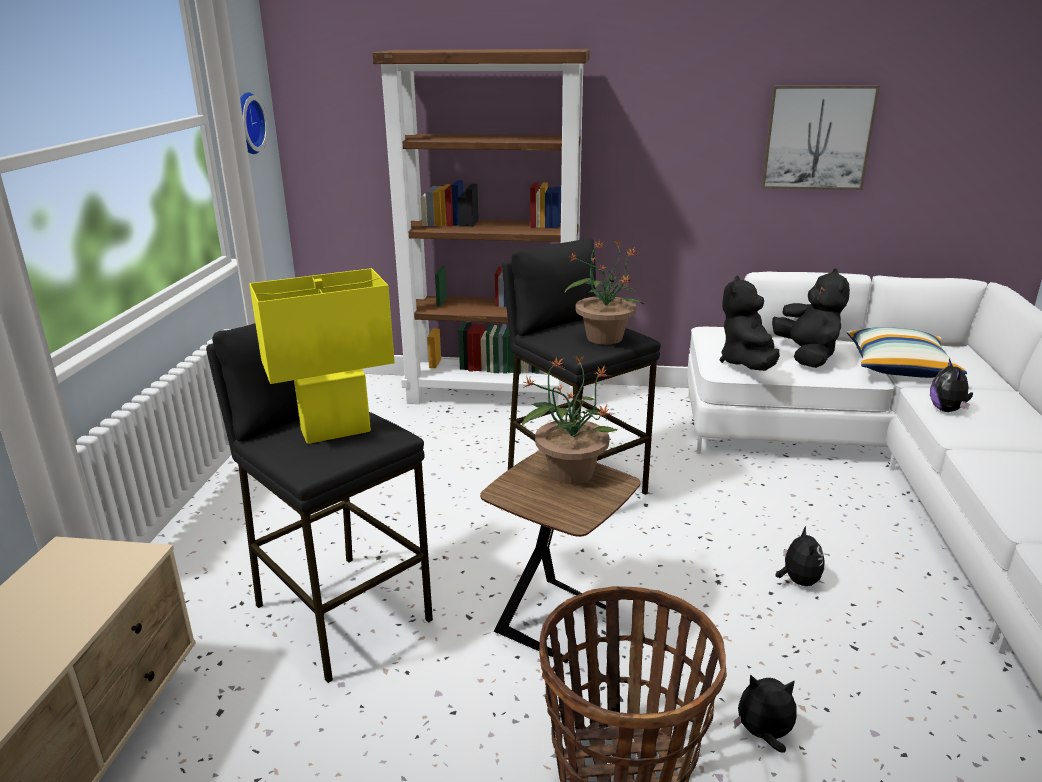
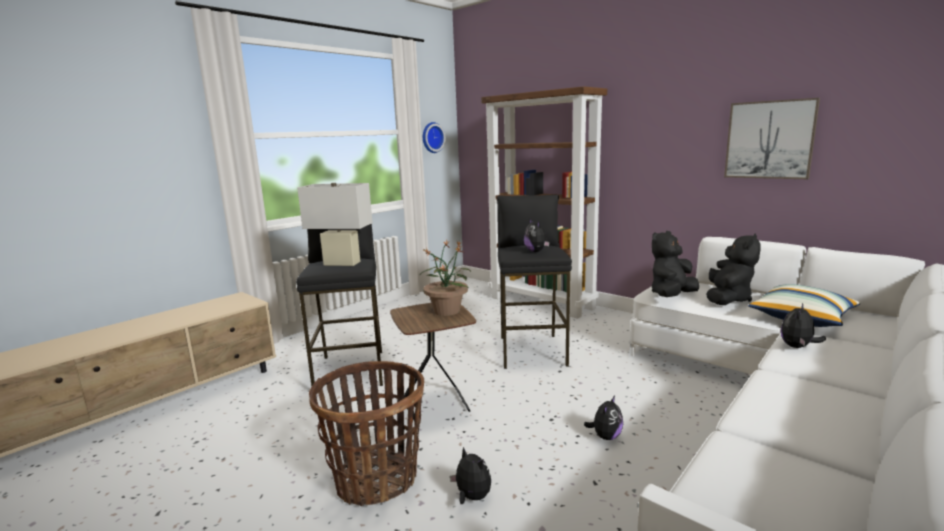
camera: 35 degrees right, 10 degrees down
yellow table lamp [249,268,395,444] -> white table lamp [297,183,373,266]
potted plant [565,240,644,345] -> plush toy [524,218,550,252]

